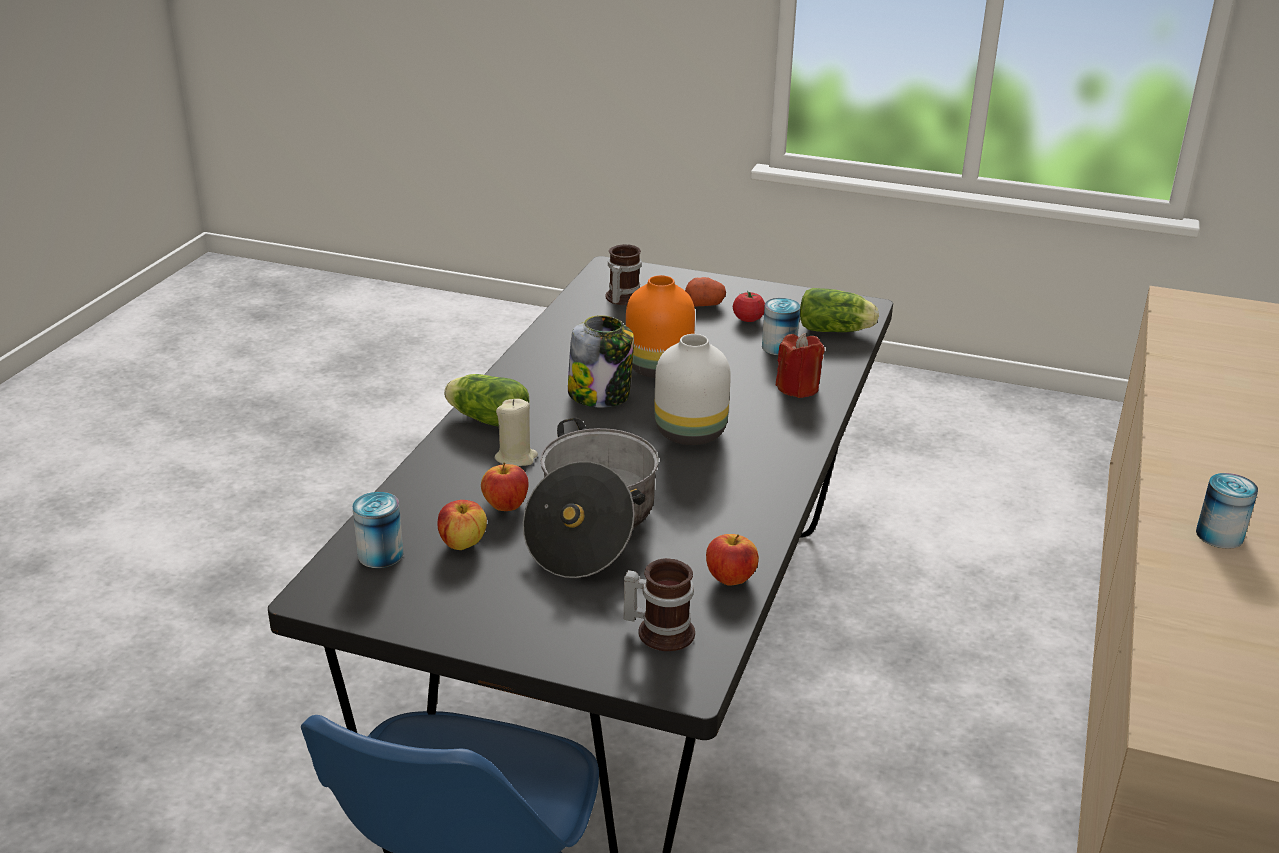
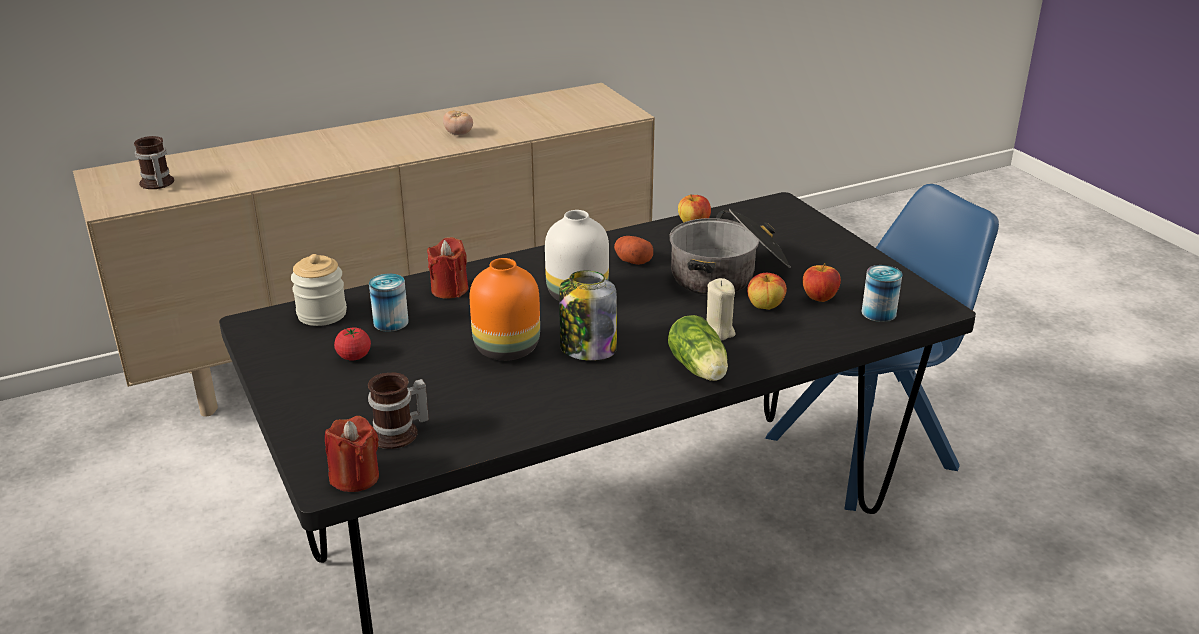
camera: 135 degrees left, 0 degrees up
mug [624,558,695,651] -> mug moved to [134,136,174,189]
potato [685,277,726,307] -> potato moved to [614,236,653,265]
lettuce [800,288,879,332] -> jar [291,254,347,326]
can [1196,473,1258,549] -> tomato [443,111,473,135]
none -> red candle [325,416,379,492]

